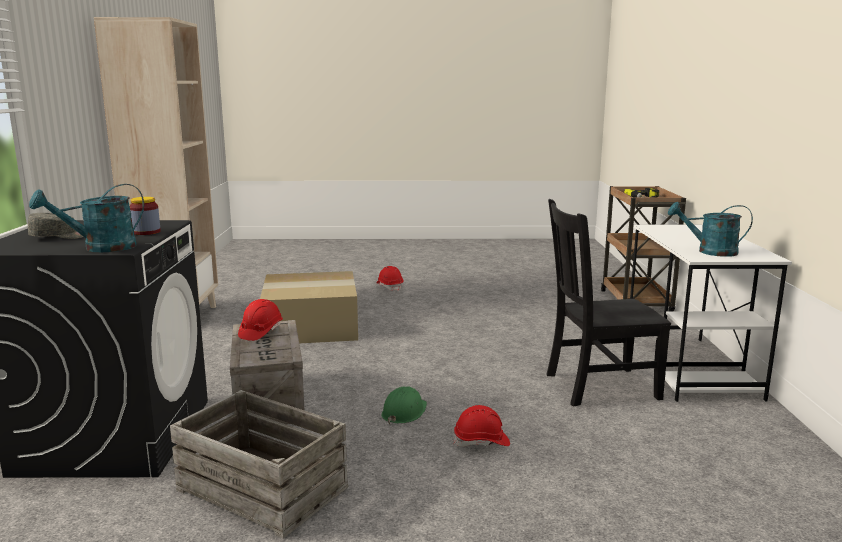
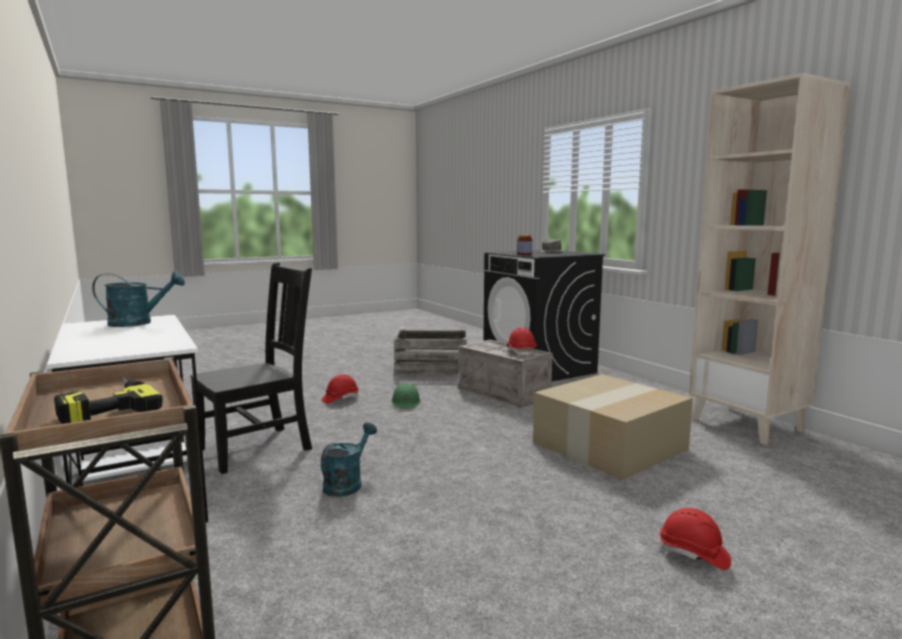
camera: 150 degrees right, 5 degrees down
turquoise watering can [29,184,144,252] -> turquoise watering can moved to [321,422,377,497]

